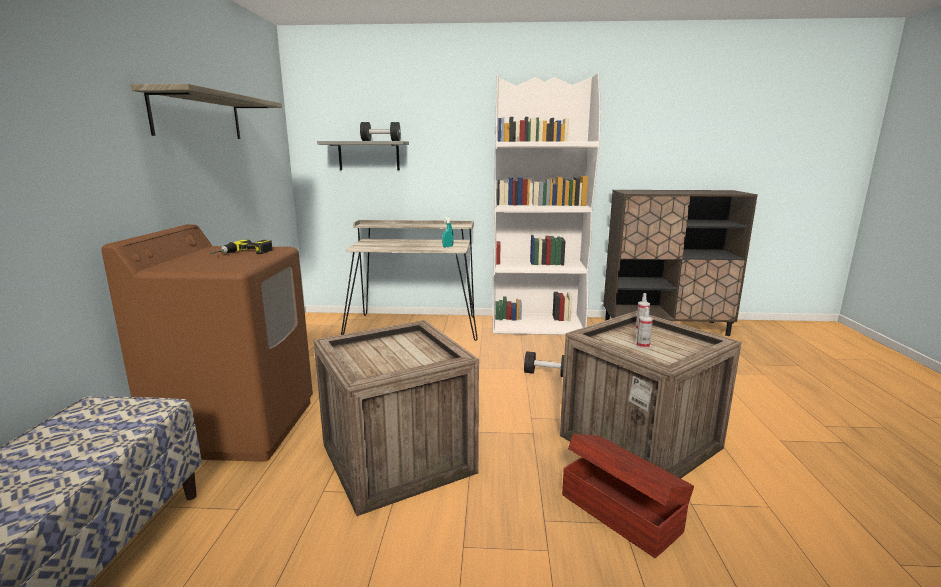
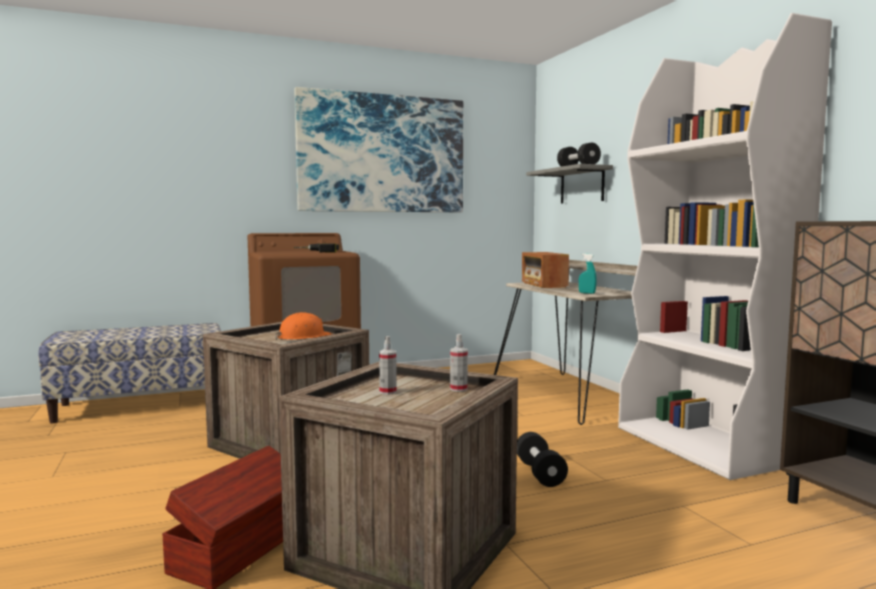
camera: 65 degrees right, 10 degrees down
shelf [131,84,282,139] -> picture [294,87,463,212]
none -> orange hard hat [275,312,332,340]
none -> radio [522,252,569,288]

